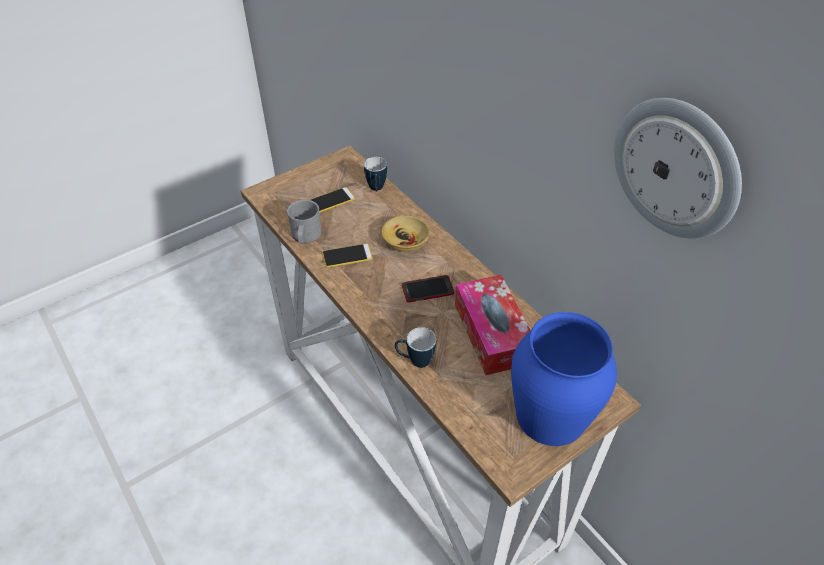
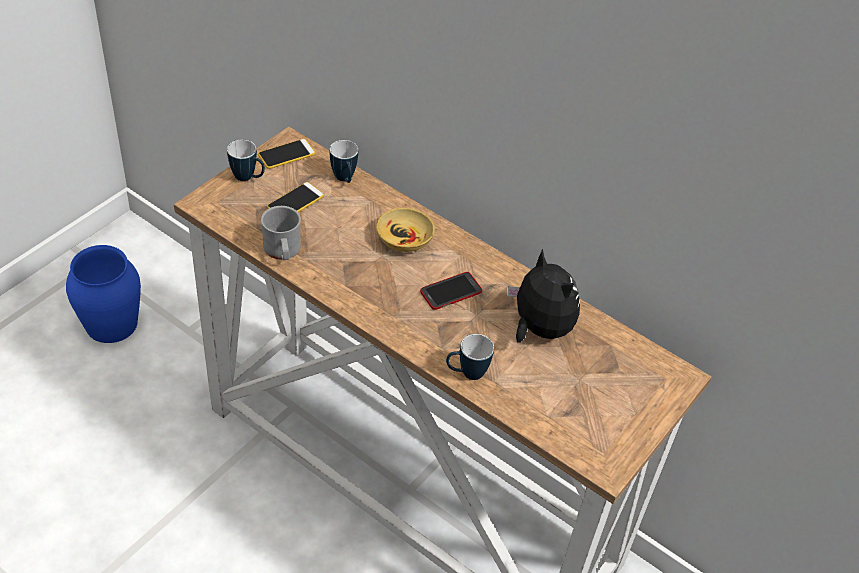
camera: 20 degrees left, 0 degrees up
phone [322,243,373,268] -> phone moved to [258,139,315,169]
tissue box [455,275,531,375] -> plush toy [507,249,580,343]
blue vase [511,312,617,446] -> blue vase moved to [66,245,141,343]
wall clock [614,98,742,239] -> none
none -> mug [227,139,265,181]

